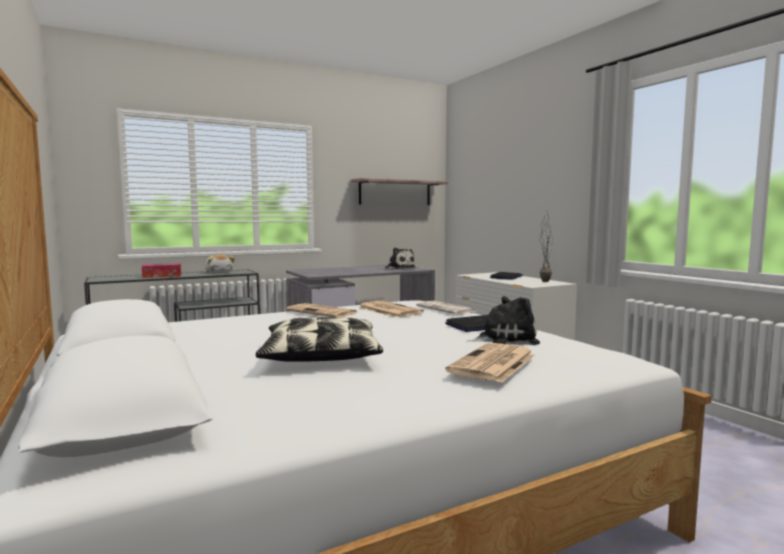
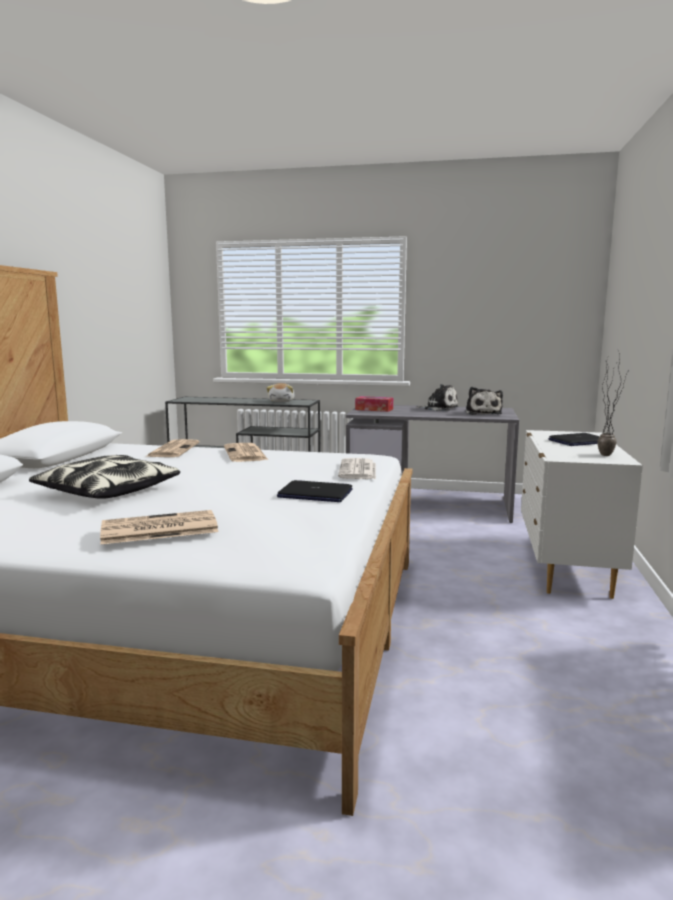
camera: 40 degrees right, 5 degrees up
tissue box [142,263,181,278] -> tissue box moved to [355,396,393,412]
shelf [351,178,448,205] -> none
newspaper [358,301,424,318] -> newspaper moved to [146,439,199,457]
plush toy [467,296,540,345] -> plush toy moved to [416,384,458,411]

